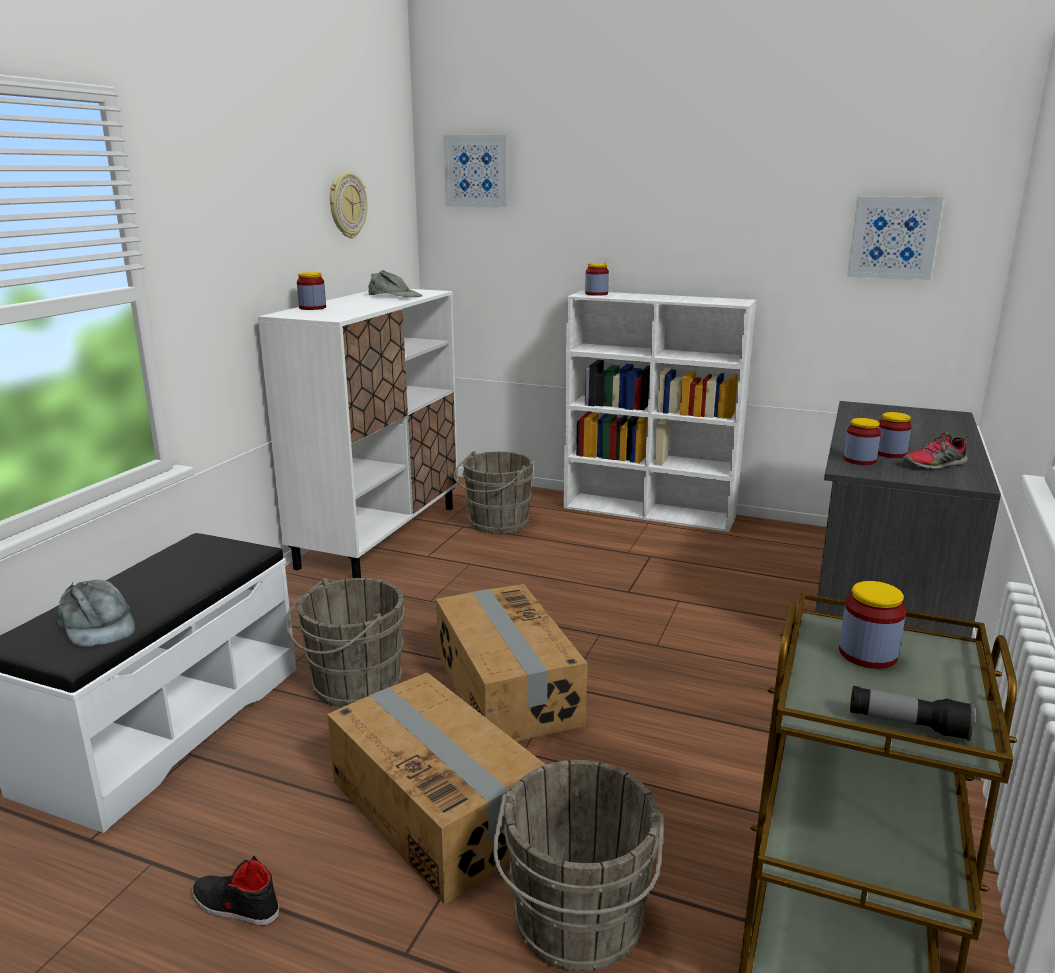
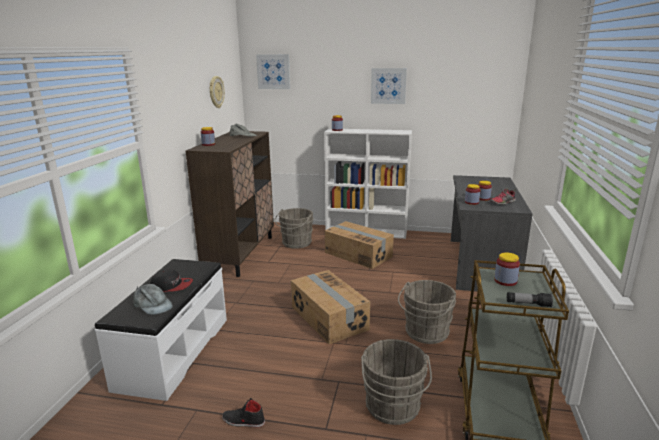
camera: 10 degrees left, 0 degrees up
white cabinet [258,289,458,578] -> brown cabinet [185,131,274,277]
grey bucket [286,578,406,708] -> grey bucket moved to [398,280,456,344]
cardboard box [327,672,546,904] -> cardboard box moved to [325,221,394,269]
picture [847,196,944,280] -> picture moved to [371,68,407,104]
none -> cap [150,269,193,292]

